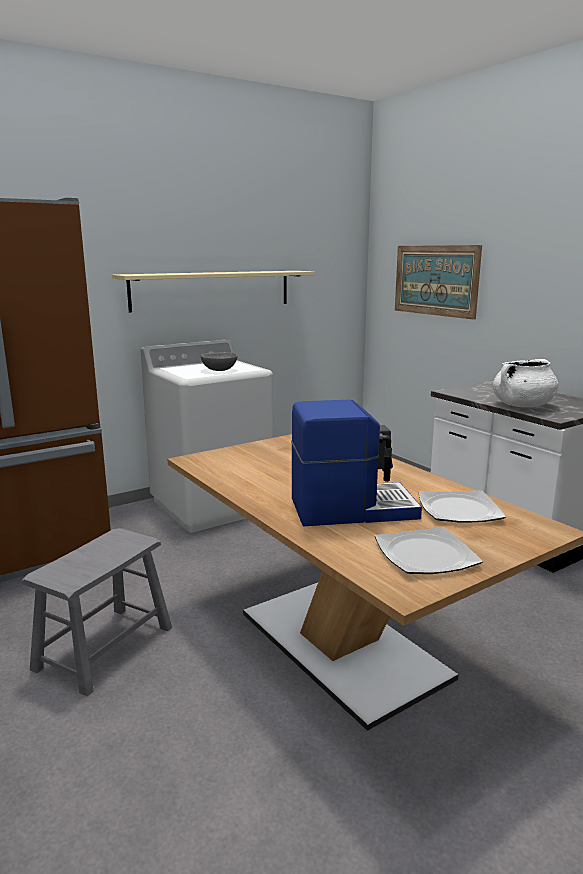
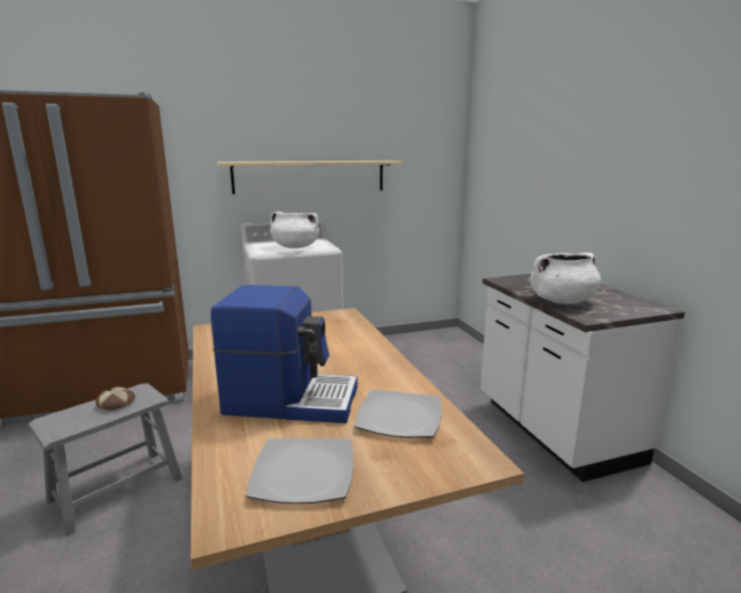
camera: 15 degrees right, 0 degrees up
grey bowl [201,352,238,371] -> white cooking pot [270,211,319,248]
picture [395,245,482,320] -> none
none -> bread [96,387,135,411]

